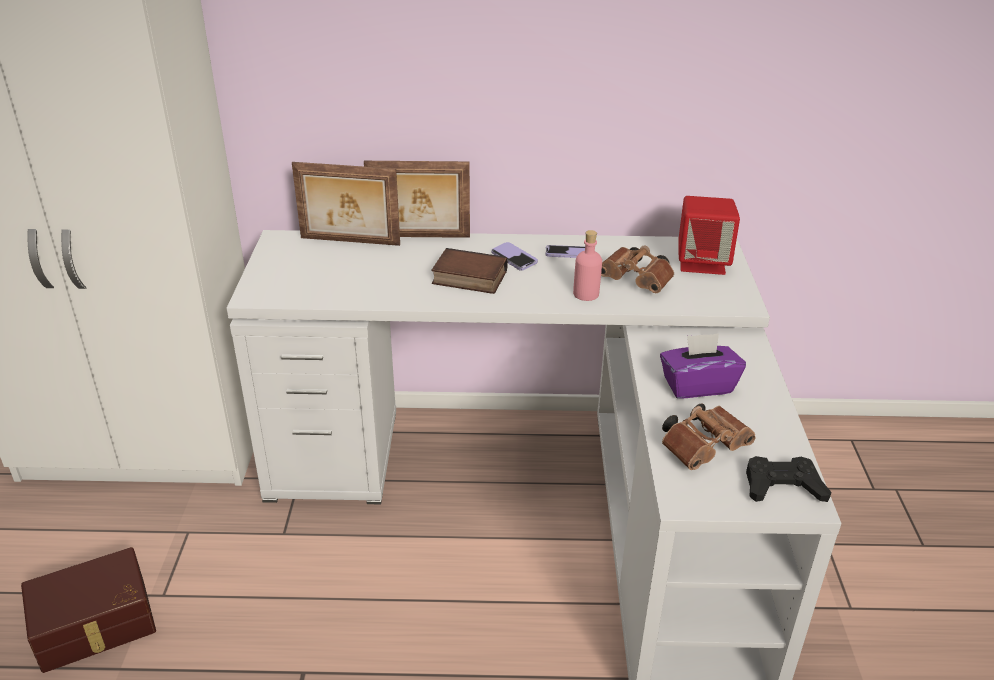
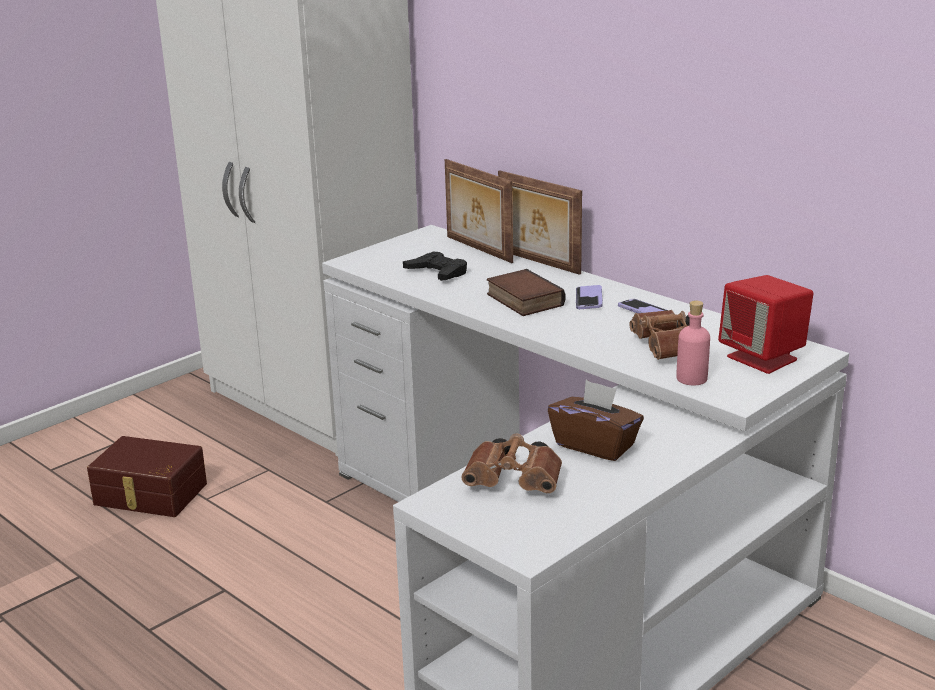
camera: 45 degrees right, 10 degrees down
pink bottle [573,230,602,301] -> pink bottle moved to [676,301,710,385]
purple tissue box [660,333,746,398] -> brown tissue box [548,380,644,461]
black game controller [746,456,831,502] -> black game controller moved to [403,252,467,281]

